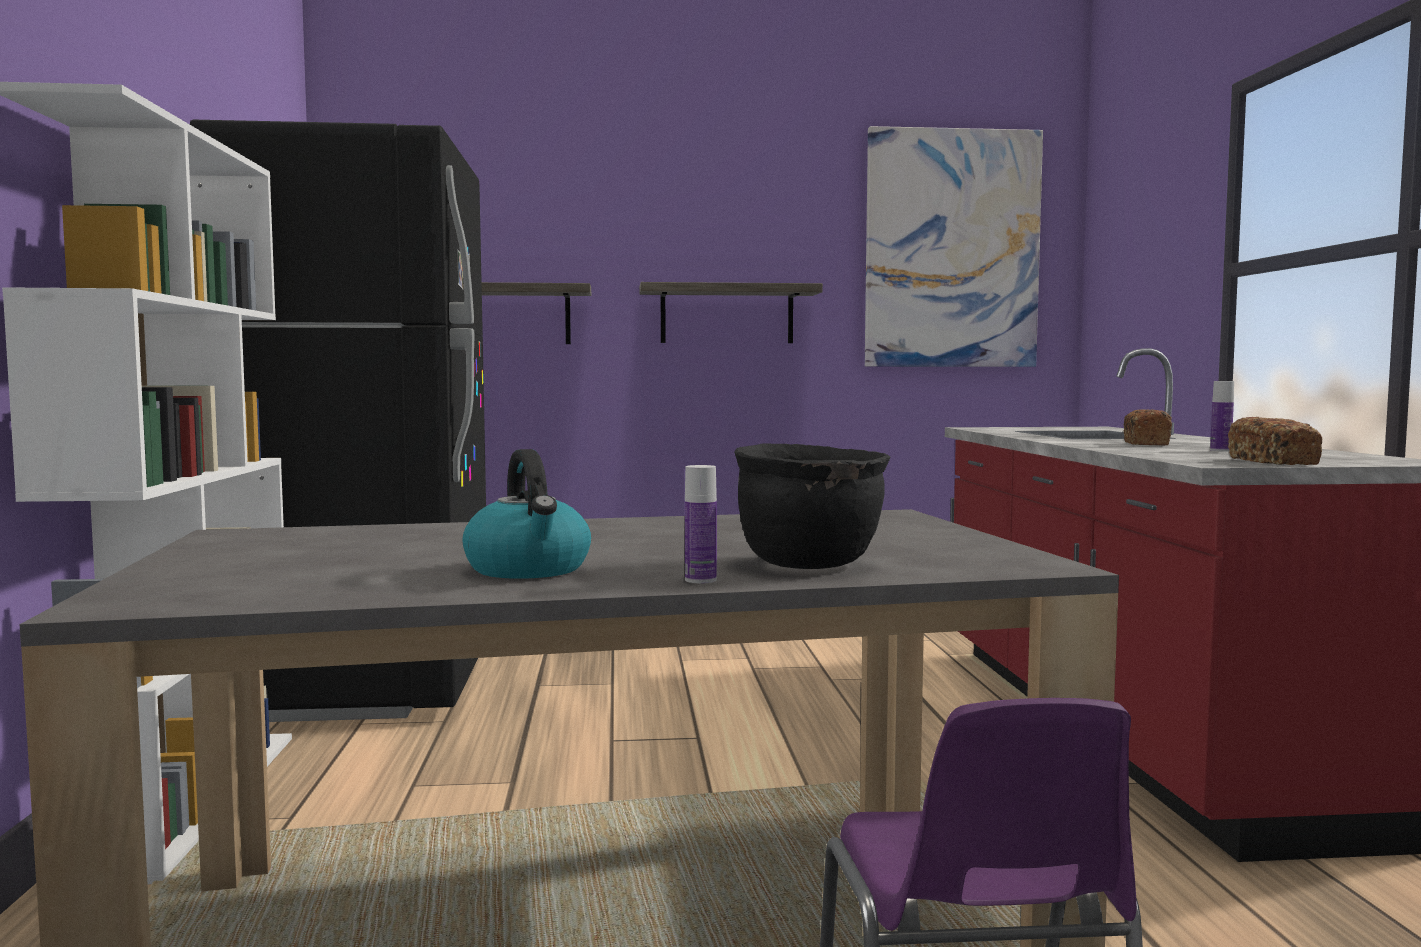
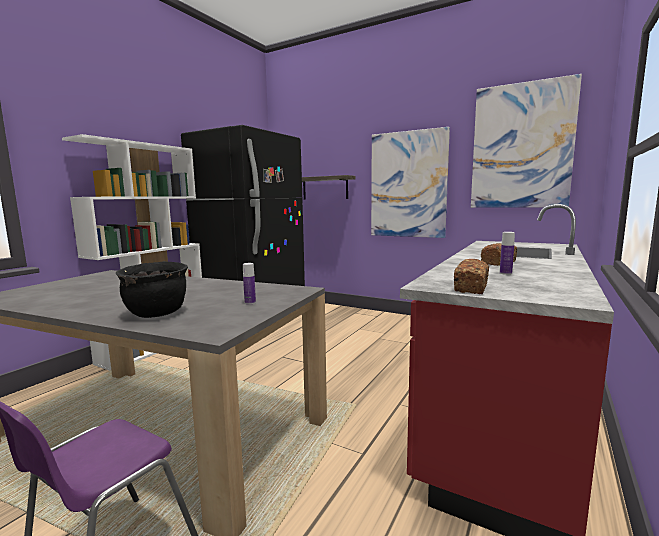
camera: 35 degrees right, 5 degrees up
kettle [462,449,591,579] -> none
shelf [639,282,823,343] -> picture [371,127,450,238]
bottle [685,465,717,583] -> bottle moved to [243,263,256,304]

